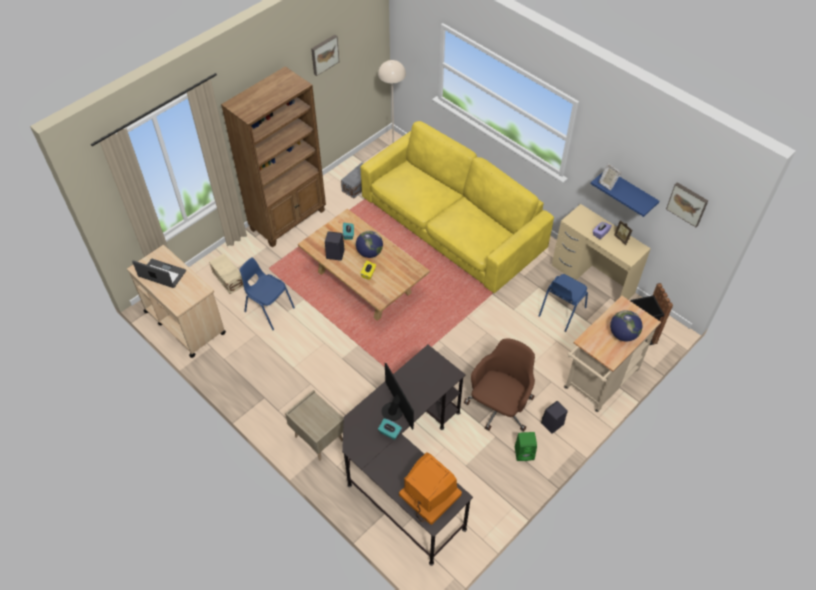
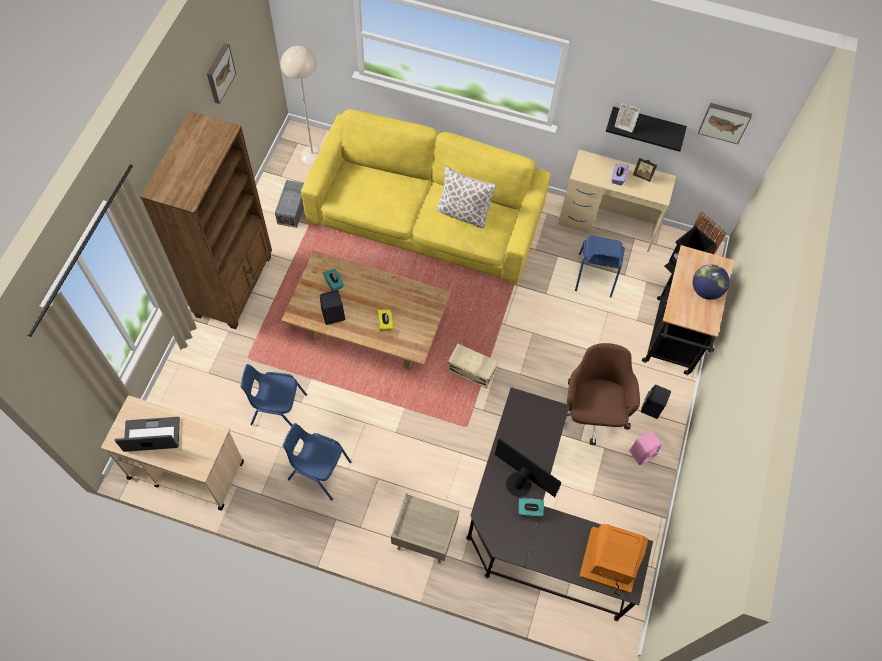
camera: 30 degrees left, 10 degrees up
beige storage box [209,254,244,294] -> beige storage box moved to [447,343,498,388]
globe [356,231,383,258] -> none
green speaker [515,432,537,461] -> pink speaker [629,430,662,465]
beige cart [564,296,661,412] -> black cart [642,245,734,375]
blue shelf [591,172,660,217] -> black shelf [606,107,687,152]
none -> blue chair [283,423,351,500]
none -> pillow [436,166,496,229]

